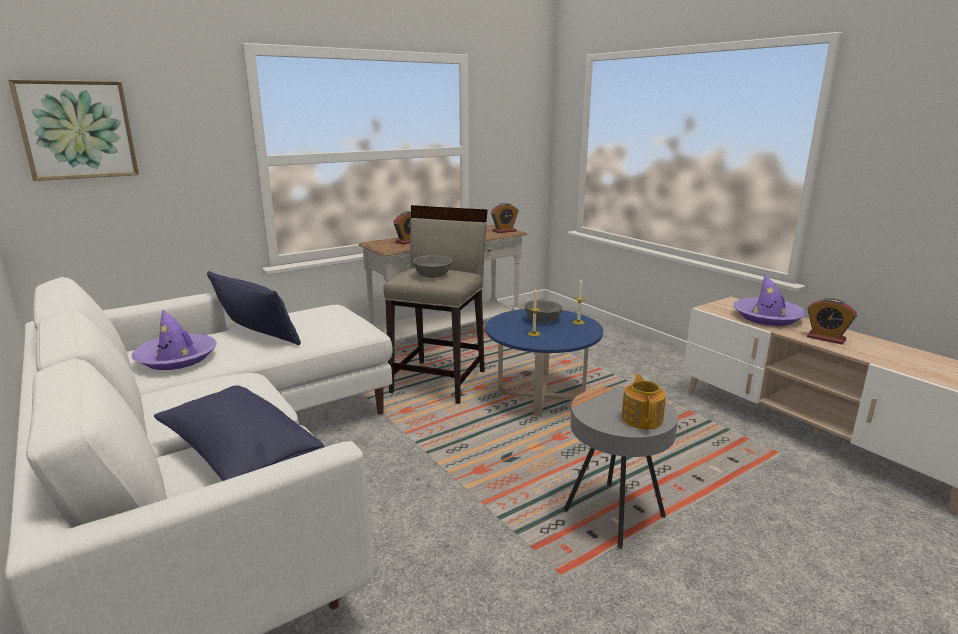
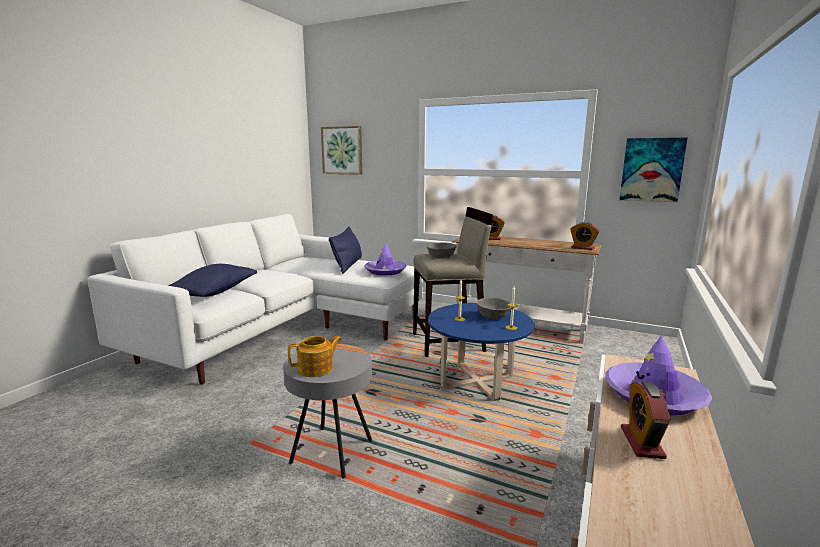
camera: 60 degrees right, 5 degrees down
purple hat [131,309,217,370] -> purple hat moved to [364,243,407,276]
none -> picture [619,137,688,202]

